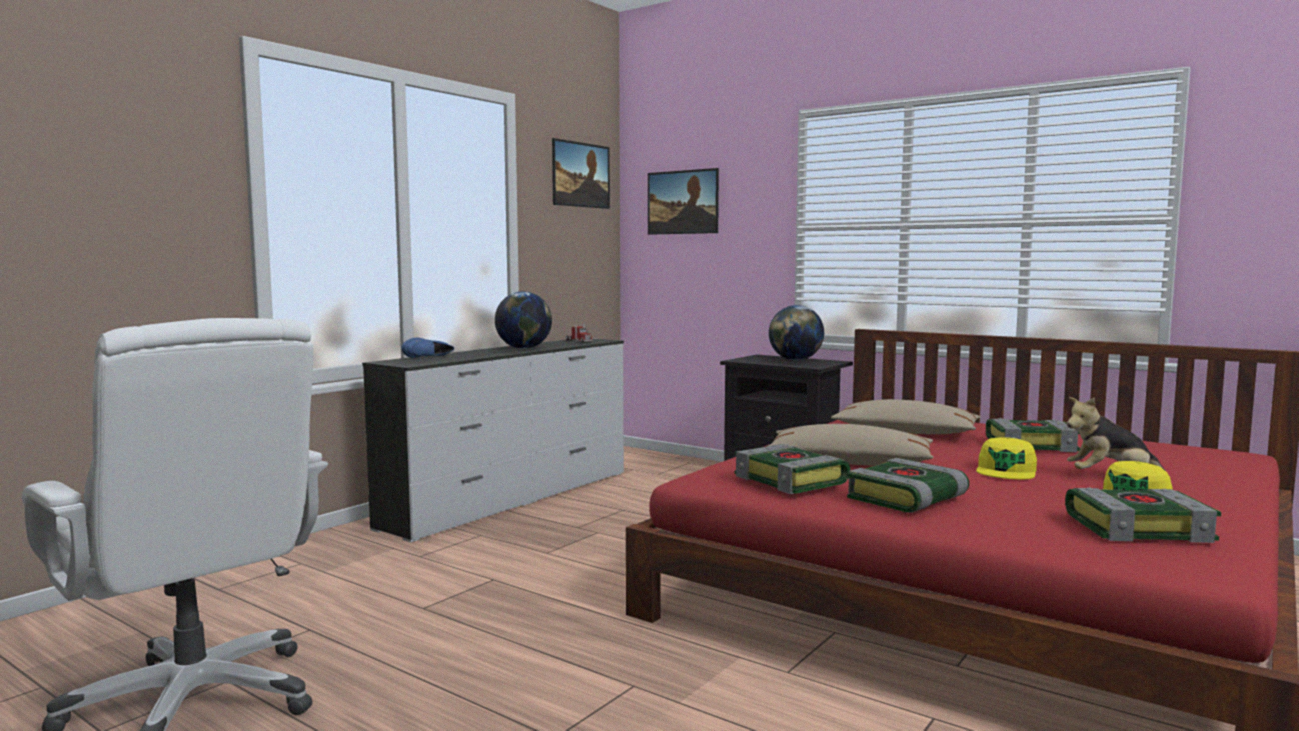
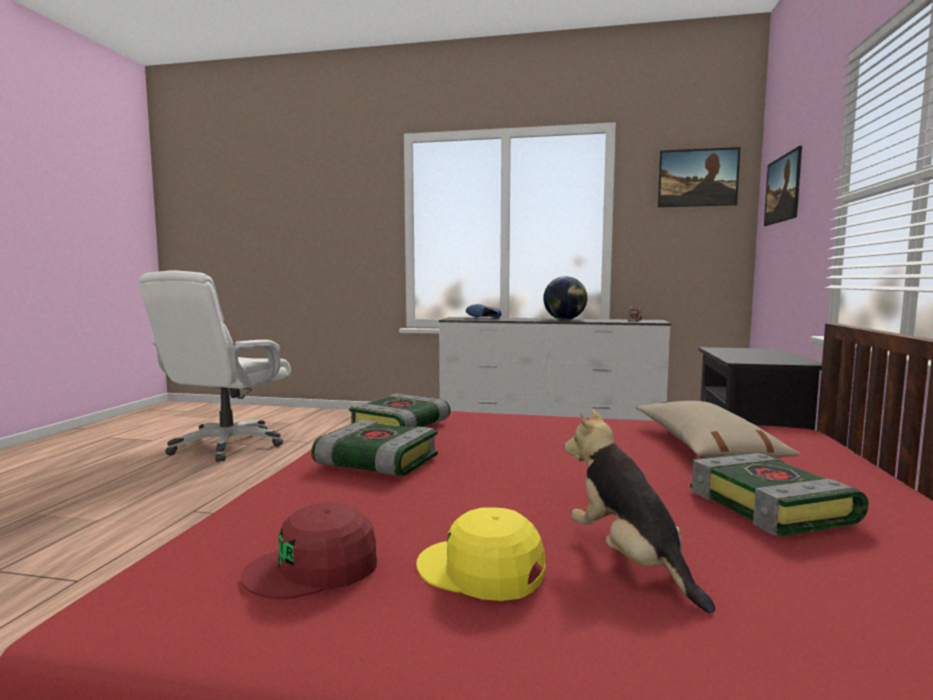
camera: 65 degrees right, 0 degrees up
beige pillow [768,424,934,466] -> none
globe [769,305,824,361] -> none
yellow cap [976,437,1037,479] -> none
book [1065,488,1221,543] -> red cap [241,502,377,599]

